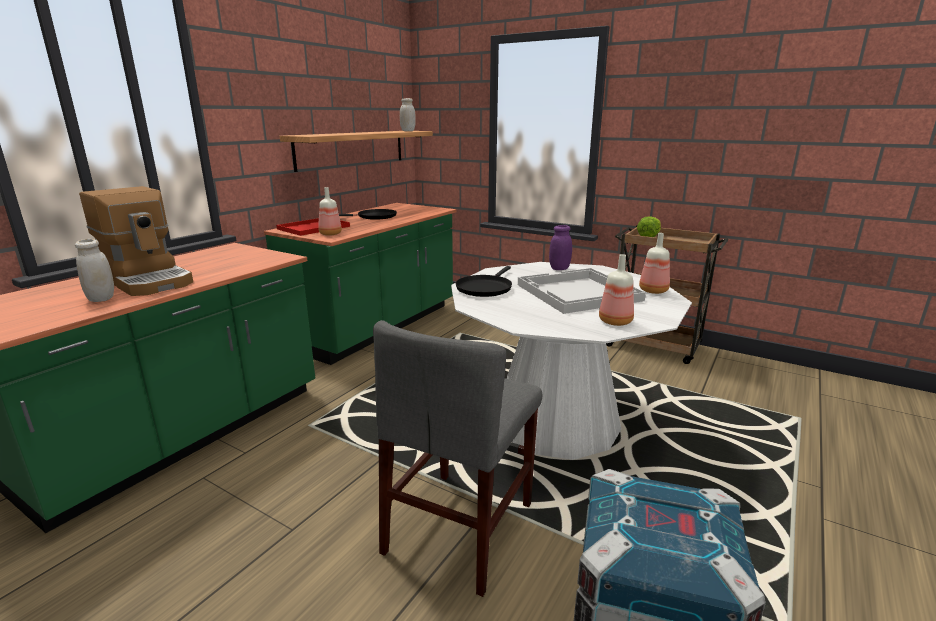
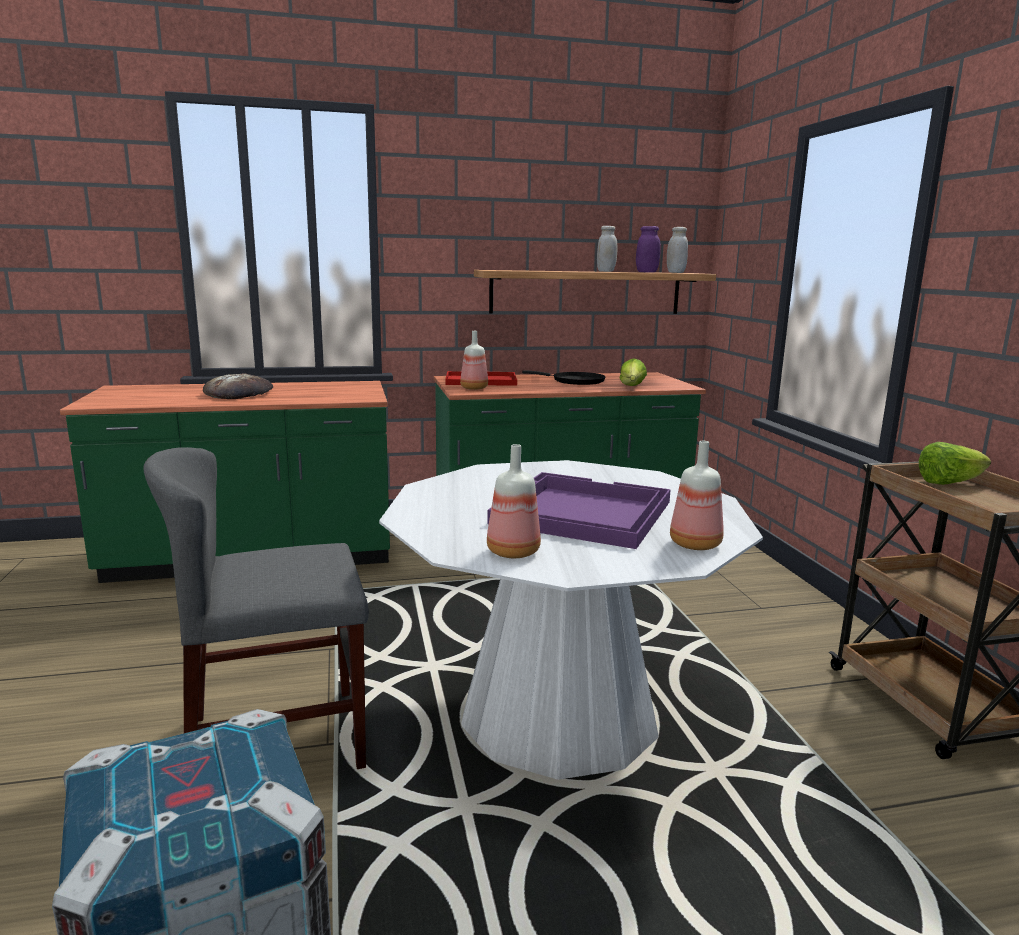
camera: 45 degrees right, 5 degrees down
white jar [75,239,114,302] -> white jar moved to [597,226,617,272]
coffee machine [79,186,193,296] -> bread [203,373,273,399]
black frying pan [455,266,512,297] -> none
white tray [518,268,646,314] -> purple tray [487,472,671,549]
purple jar [549,225,572,270] -> purple jar moved to [636,226,661,272]
none -> lettuce [620,358,647,386]

